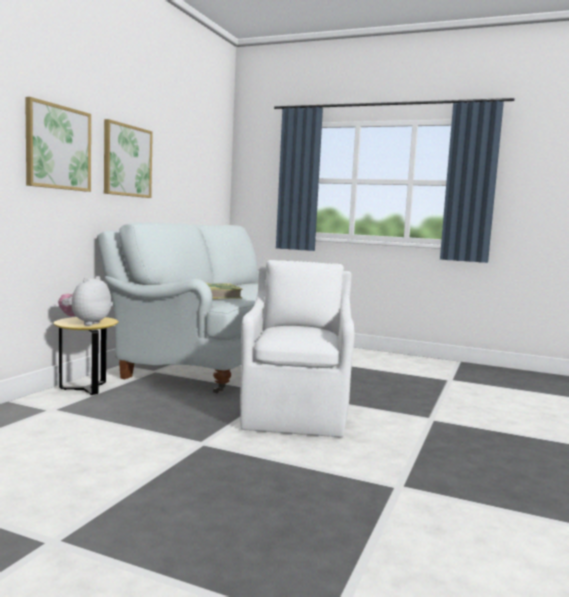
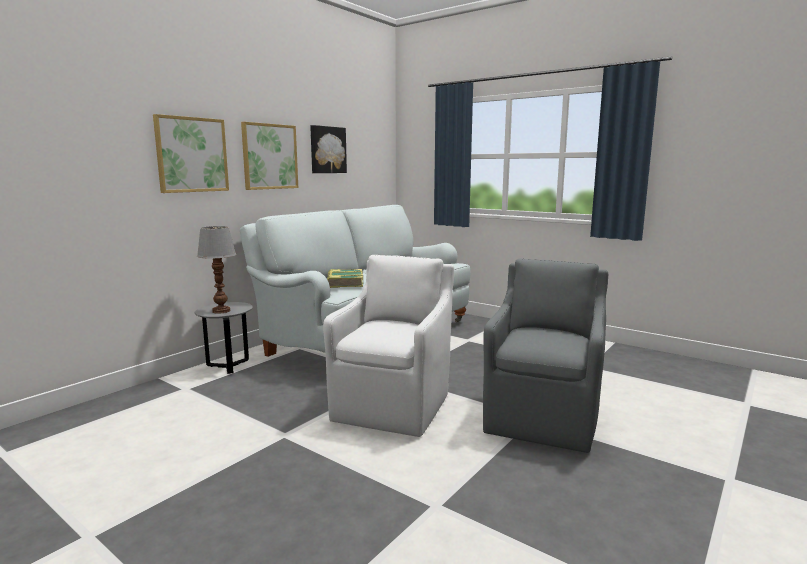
camera: 15 degrees right, 5 degrees up
yellow side table [54,317,119,395] -> grey side table [195,302,253,374]
plush toy [58,276,111,326] -> table lamp [197,226,236,314]
none -> picture [310,125,347,173]
none -> grey armchair [483,259,608,453]

